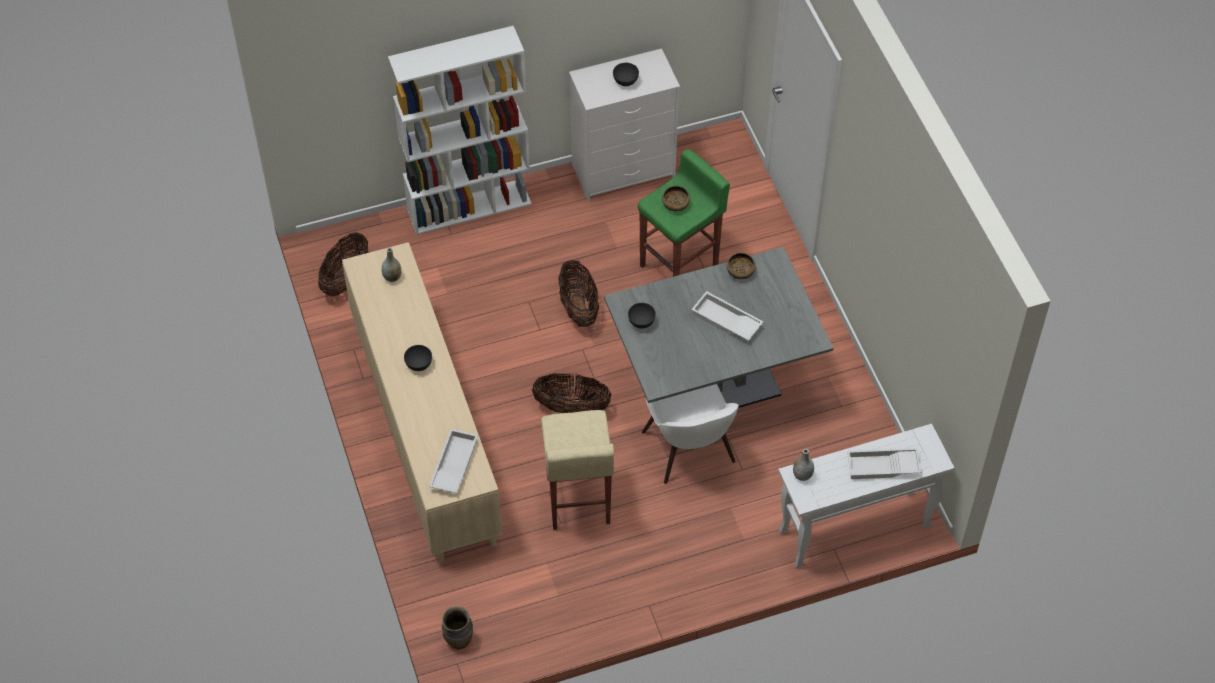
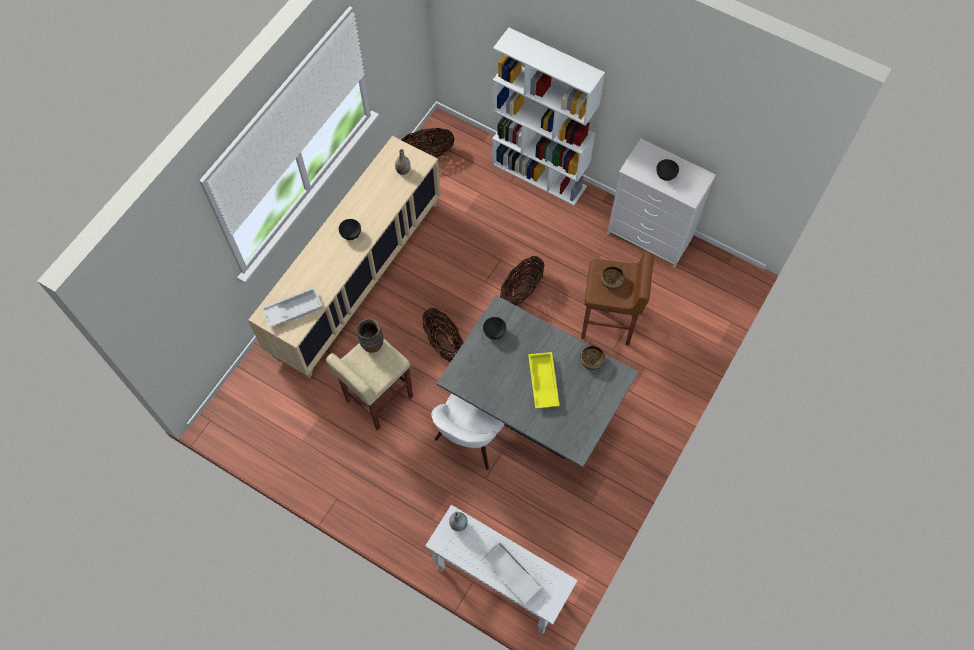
camera: 50 degrees right, 10 degrees up
brown vase [442,606,473,650] -> brown vase moved to [357,319,383,353]
green stool [638,149,730,277] -> brown stool [581,252,654,345]
white tray [691,291,763,341] -> yellow tray [528,352,560,408]

